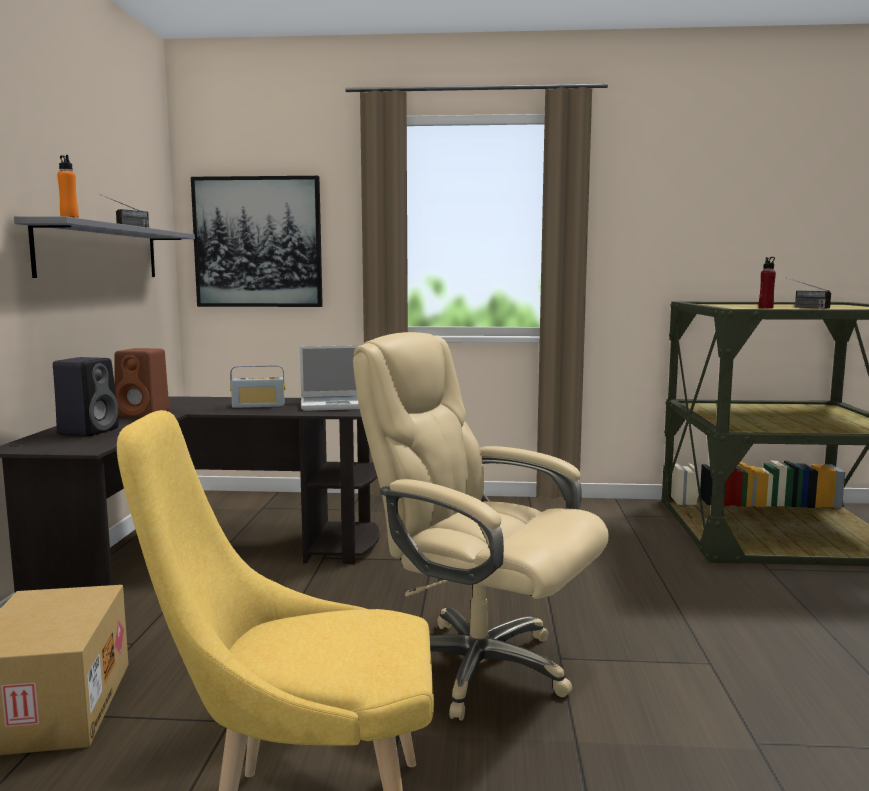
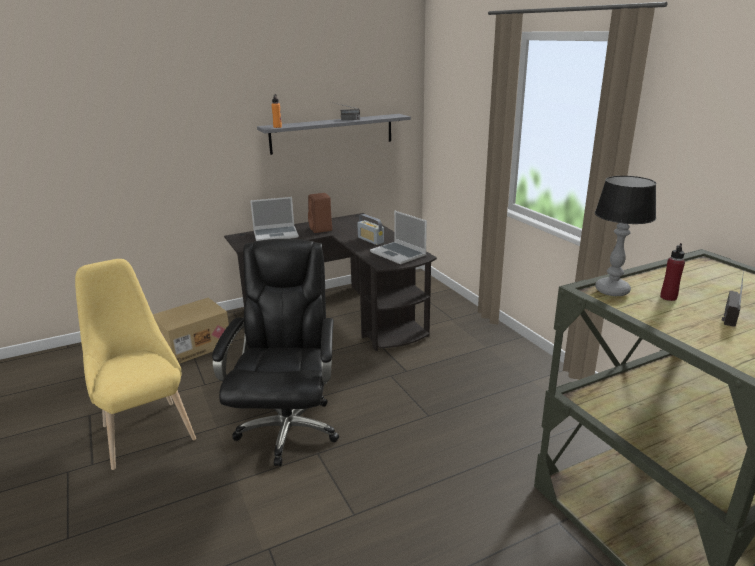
camera: 60 degrees right, 15 degrees up
black speaker [53,357,119,436] -> laptop [250,197,299,241]
picture [191,176,323,307] -> none
beige office chair [353,332,609,721] -> black office chair [212,239,339,466]
none -> table lamp [595,176,657,296]

